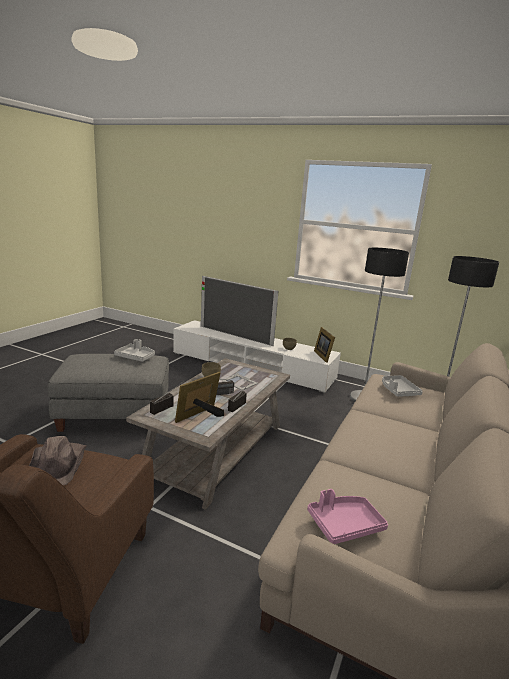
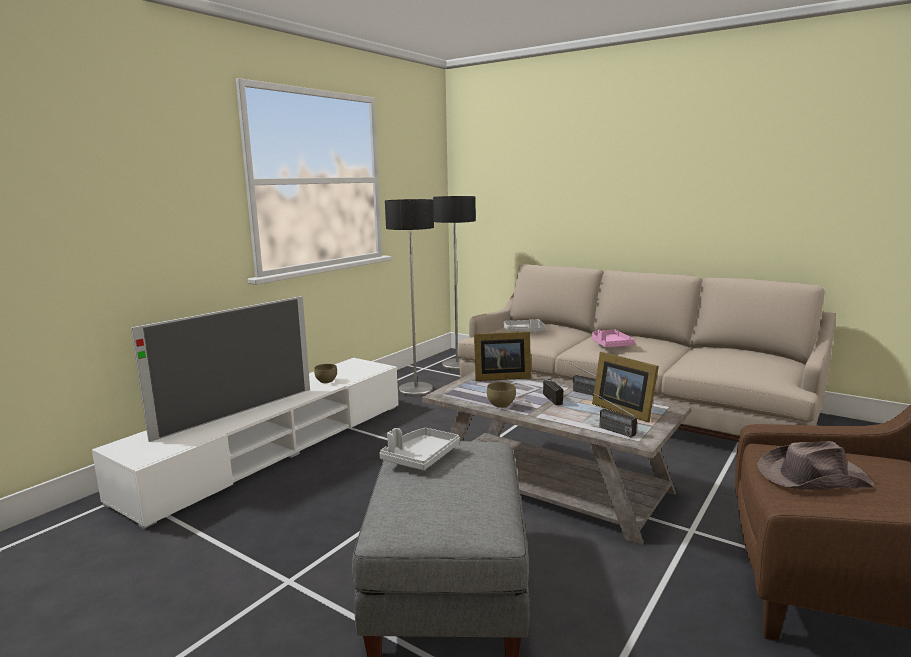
camera: 80 degrees left, 5 degrees down
pink tray [307,489,388,544] -> pink tray moved to [592,330,635,347]
picture frame [314,327,335,363] -> picture frame moved to [474,331,531,381]

